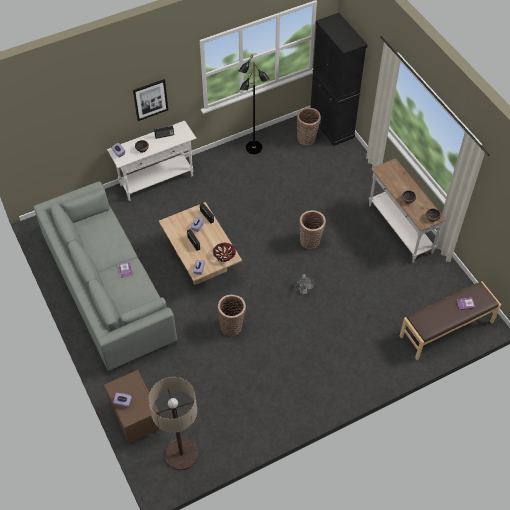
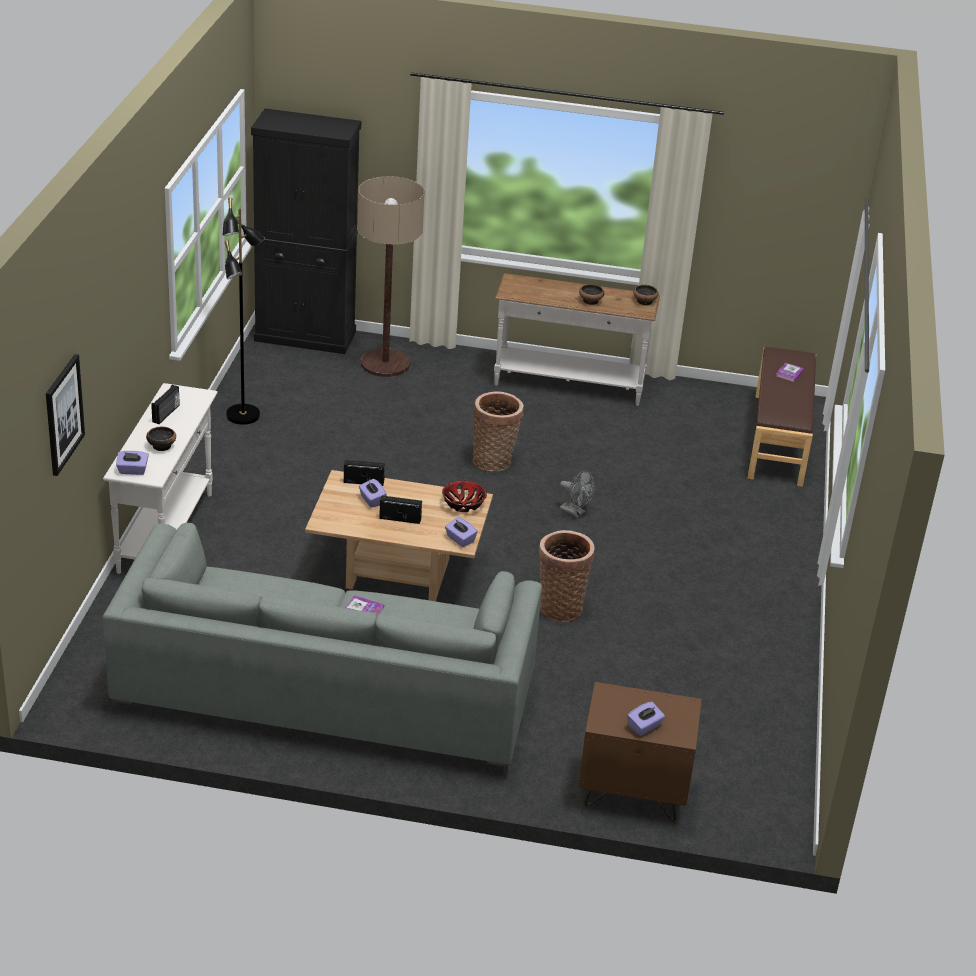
camera: 55 degrees left, 20 degrees down
picture [133,79,168,121] -> picture moved to [46,354,85,476]
floor lamp [148,377,198,470] -> floor lamp moved to [357,176,425,377]
basket [297,108,321,145] -> none

